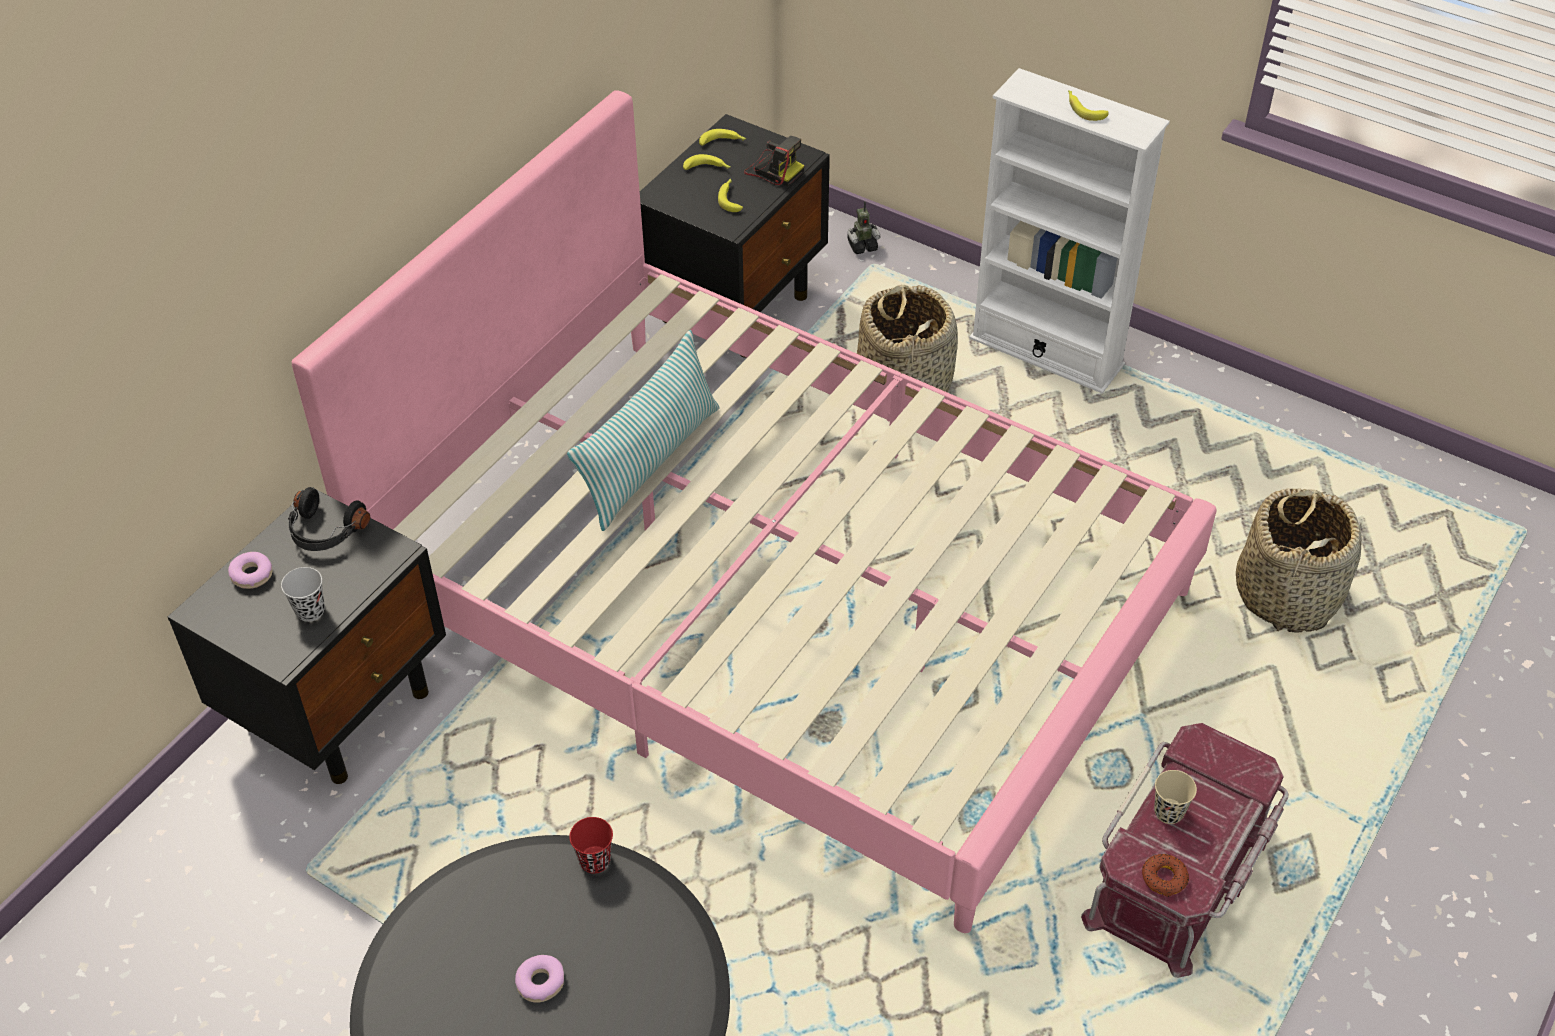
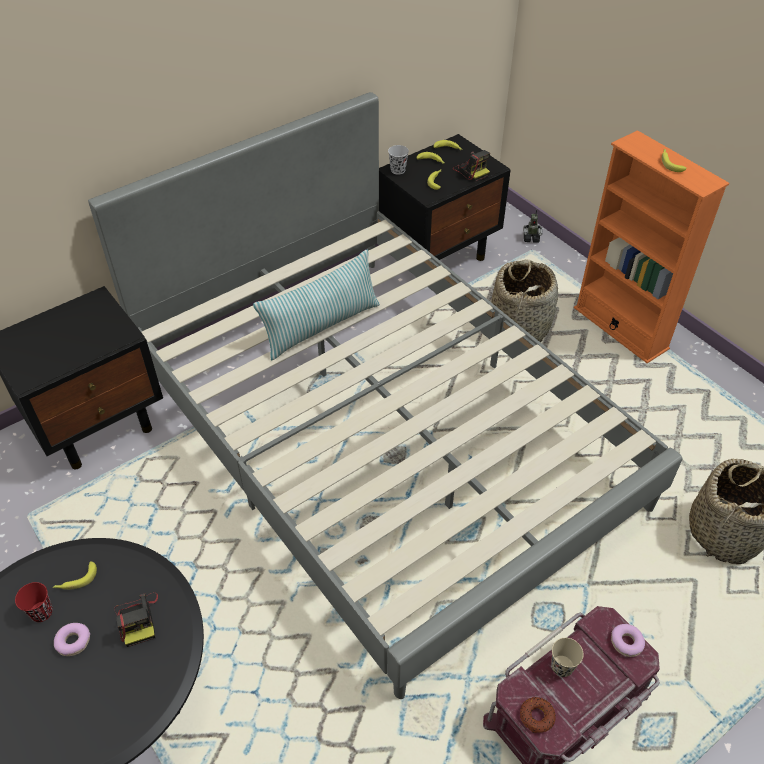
camera: 20 degrees right, 0 degrees up
donut [228,552,272,589] -> donut moved to [611,624,645,657]
black cup [281,567,325,622] -> black cup moved to [388,145,409,175]
black headphones [288,487,370,551] -> none
pink bed [292,90,1217,933] -> grey bed [88,92,682,699]
red cup [569,817,613,874] -> red cup moved to [15,582,53,622]
white bookcase [969,68,1170,394] -> orange bookcase [574,130,729,363]
none -> banana [53,562,97,590]
none -> camera [114,592,158,647]

